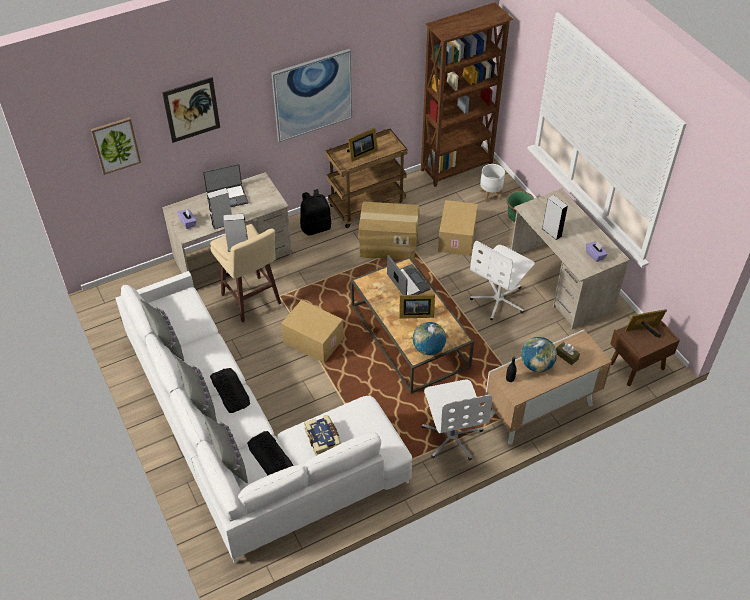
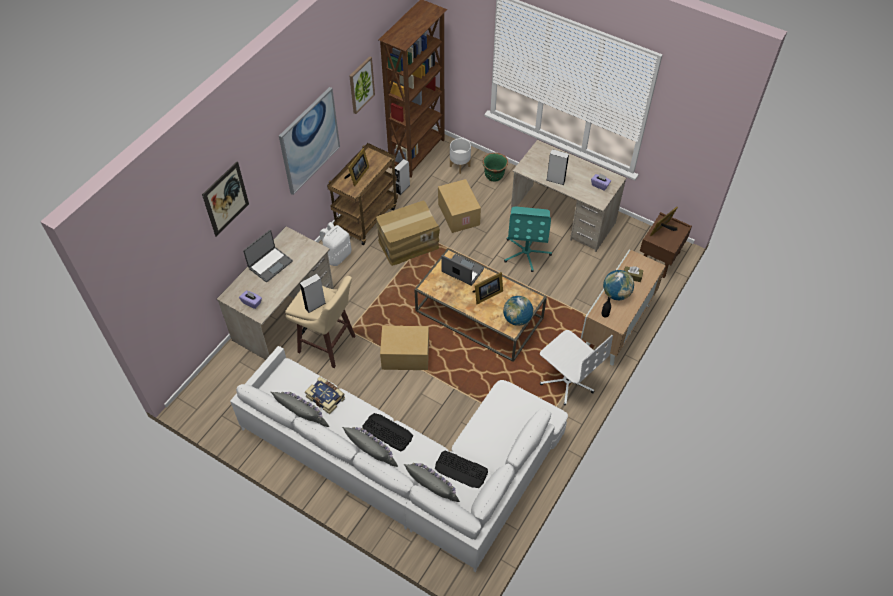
camera: 30 degrees left, 5 degrees up
picture [91,117,141,175] -> picture moved to [349,56,375,114]
grey speaker [207,188,232,230] -> grey speaker moved to [395,159,410,195]
black backpack [300,189,331,236] -> white backpack [320,222,351,266]
book [304,415,341,456] -> book moved to [305,377,345,414]
white office chair [470,241,535,320] -> turquoise office chair [504,207,552,272]

